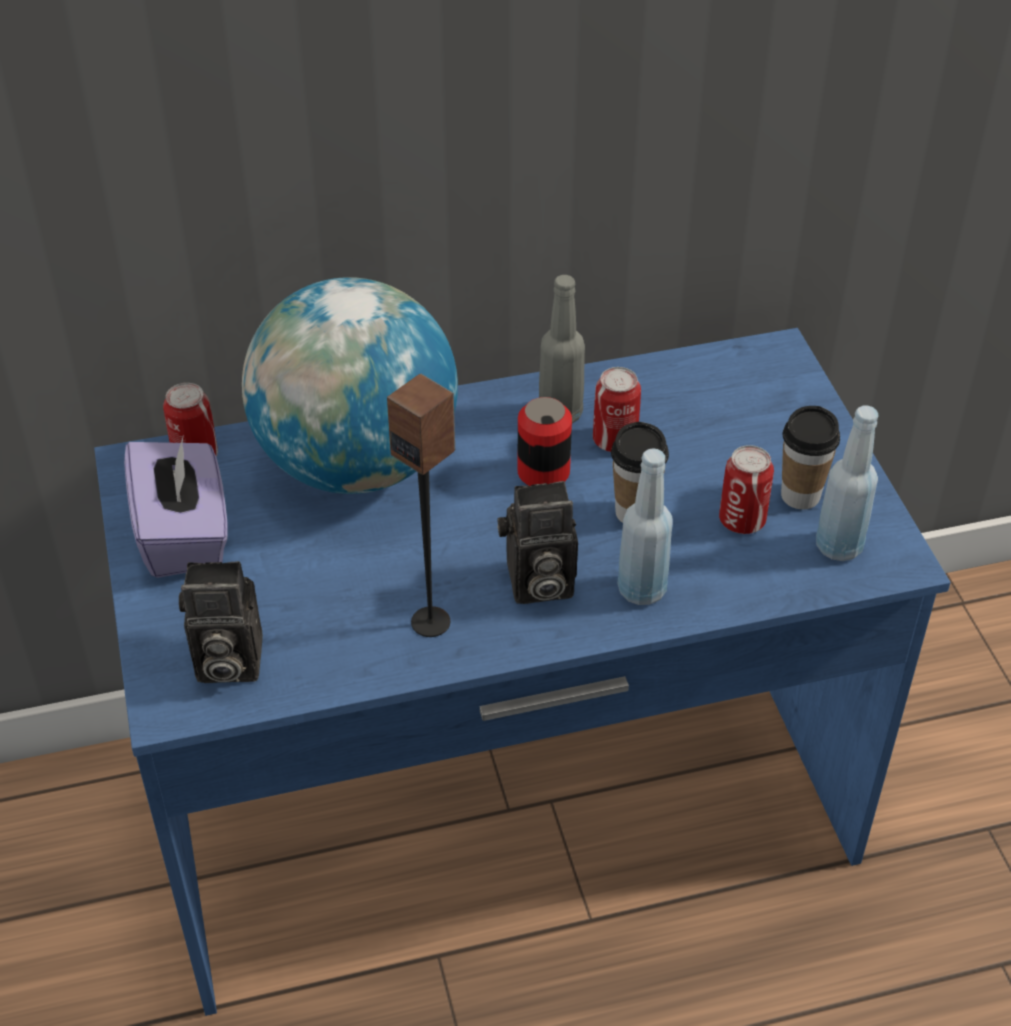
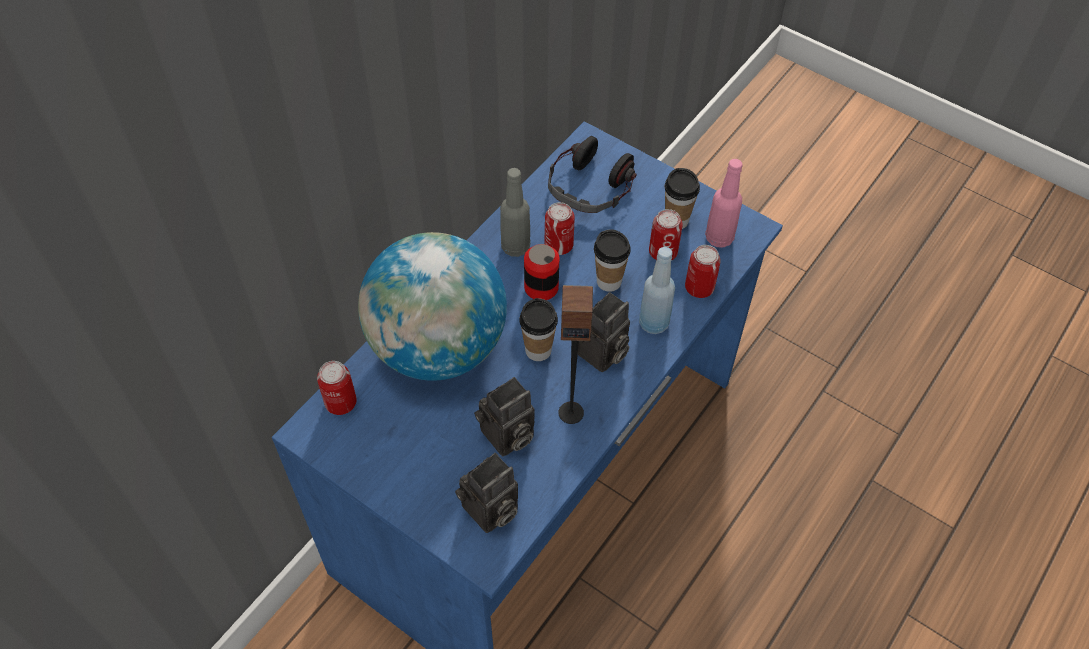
camera: 40 degrees left, 10 degrees up
purple tissue box [124,437,227,578] -> none
blue bottle [816,406,878,561] -> pink bottle [705,159,743,247]
none -> camera [474,377,535,457]
none -> cup [519,298,558,361]
none -> headphones [548,136,636,213]
none -> can [685,245,721,298]

